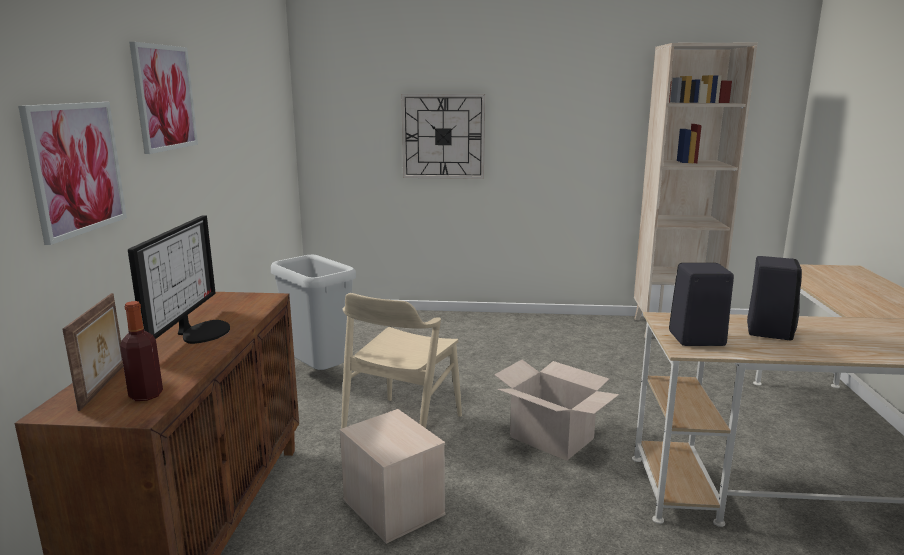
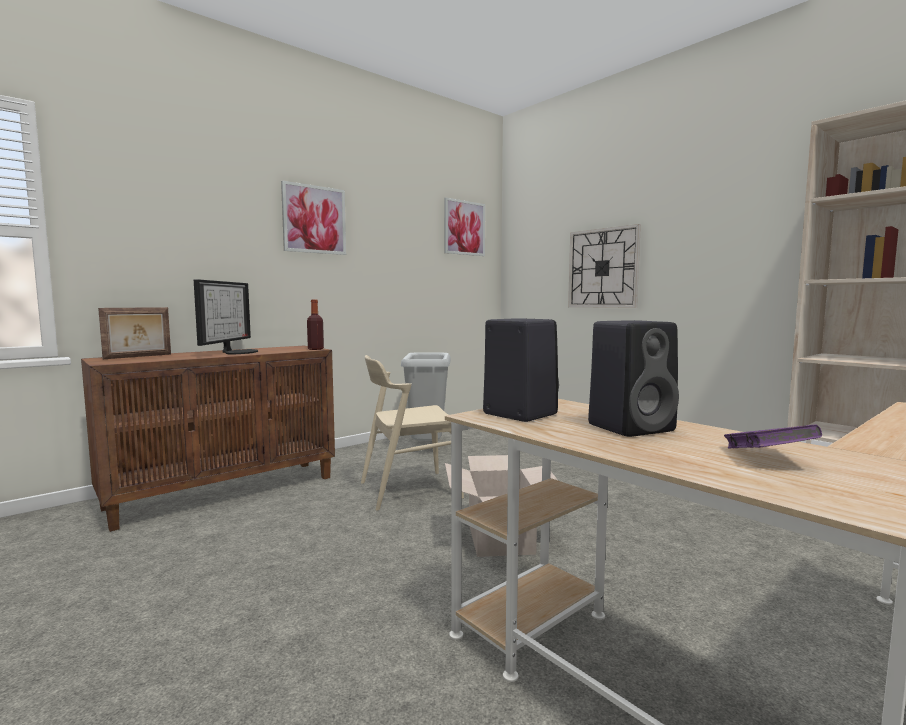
camera: 45 degrees right, 10 degrees down
picture [18,102,127,245] -> picture moved to [444,198,485,256]
bottle [120,301,163,401] -> bottle moved to [307,300,324,350]
monitor [128,215,230,344] -> monitor turned 45 degrees counterclockwise [194,279,258,355]
beige storage box [339,409,446,544] -> none
none -> purple book [724,425,822,449]

